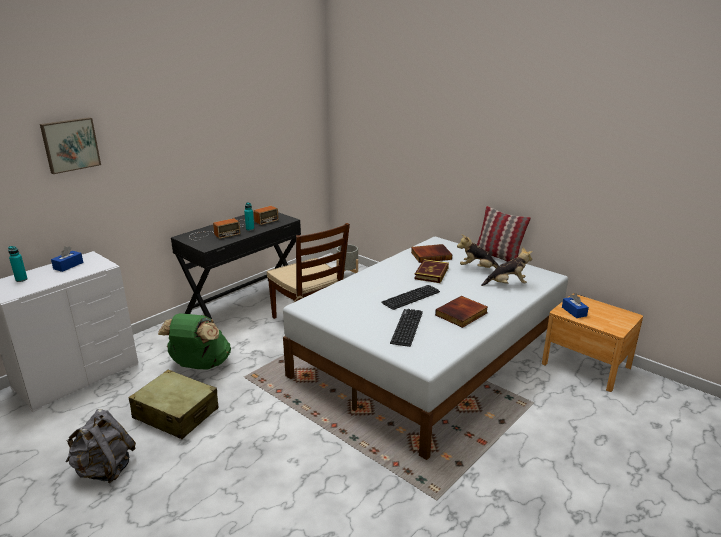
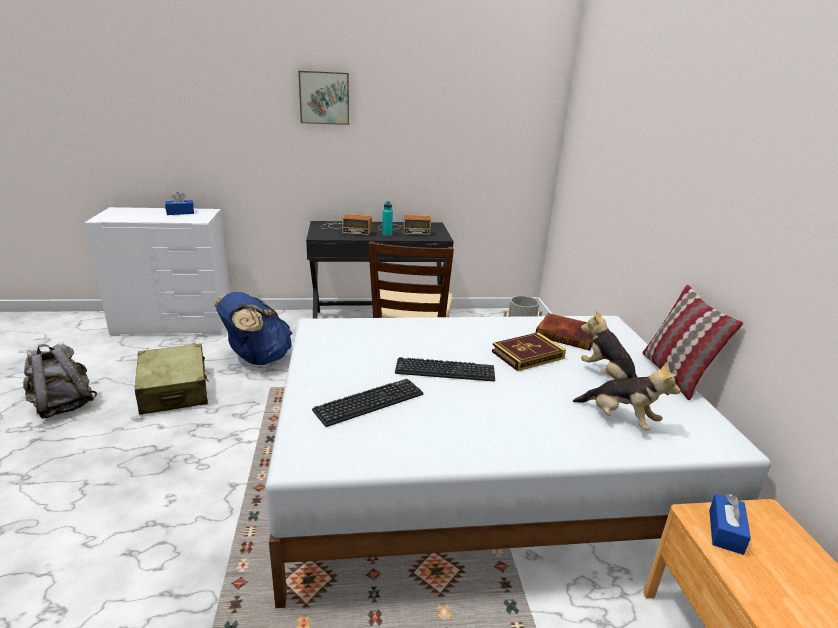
camera: 40 degrees right, 0 degrees up
turquoise bottle [8,246,28,282] -> none
picture [40,117,101,174] -> picture moved to [298,71,349,125]
green backpack [158,313,231,369] -> blue backpack [214,292,293,365]
book [435,296,488,328] -> none

